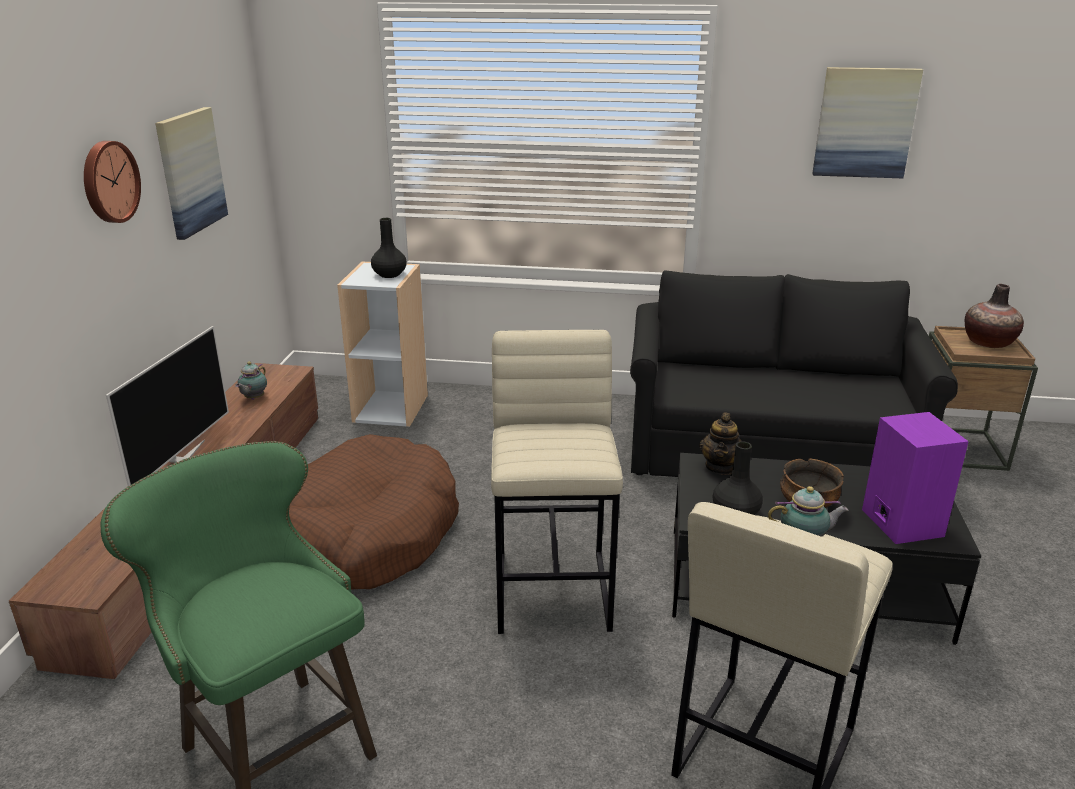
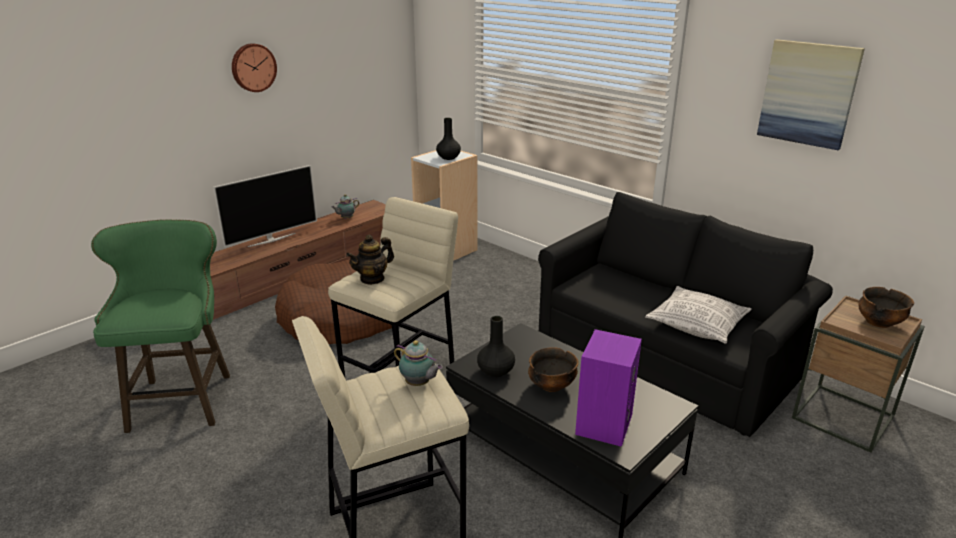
camera: 35 degrees right, 0 degrees up
picture [155,107,228,240] -> none
teapot [699,412,741,475] -> teapot moved to [346,235,394,285]
vase [964,284,1024,348] -> bowl [858,287,914,328]
none -> pillow [645,286,752,344]

